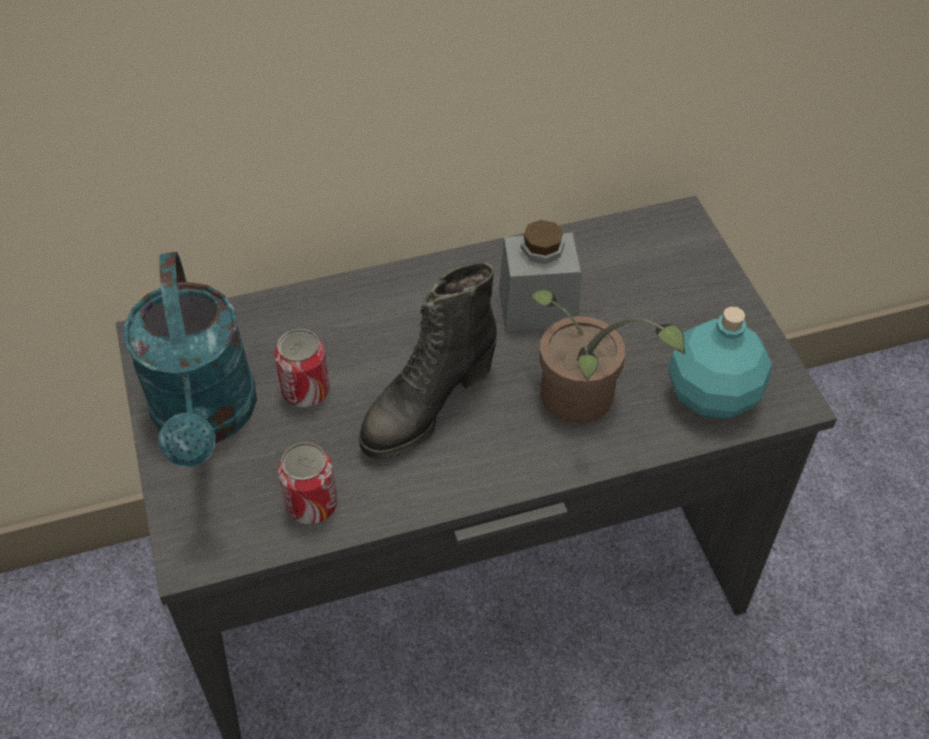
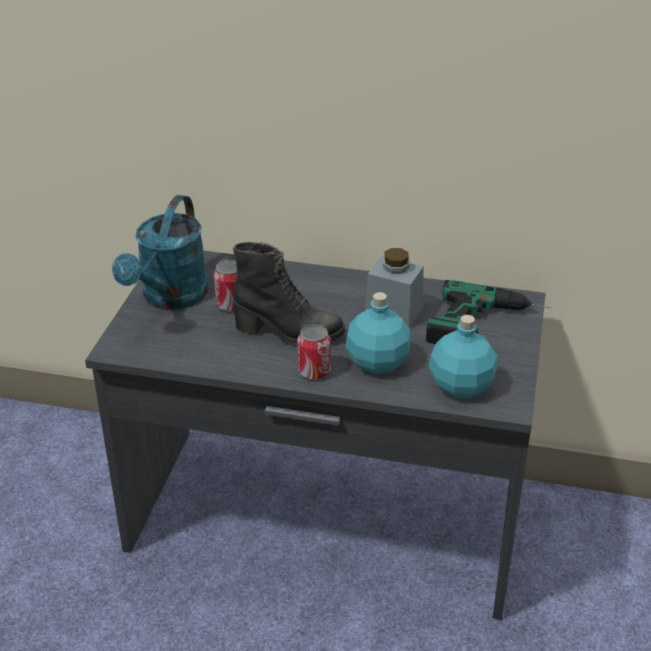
camera: 30 degrees right, 15 degrees down
can [278,442,338,524] -> can moved to [298,324,331,380]
black boot [359,261,497,460] -> black boot turned 150 degrees counterclockwise [233,242,345,346]
potted plant [529,290,685,424] -> turquoise bottle [345,292,411,374]
none -> power drill [426,280,551,344]

